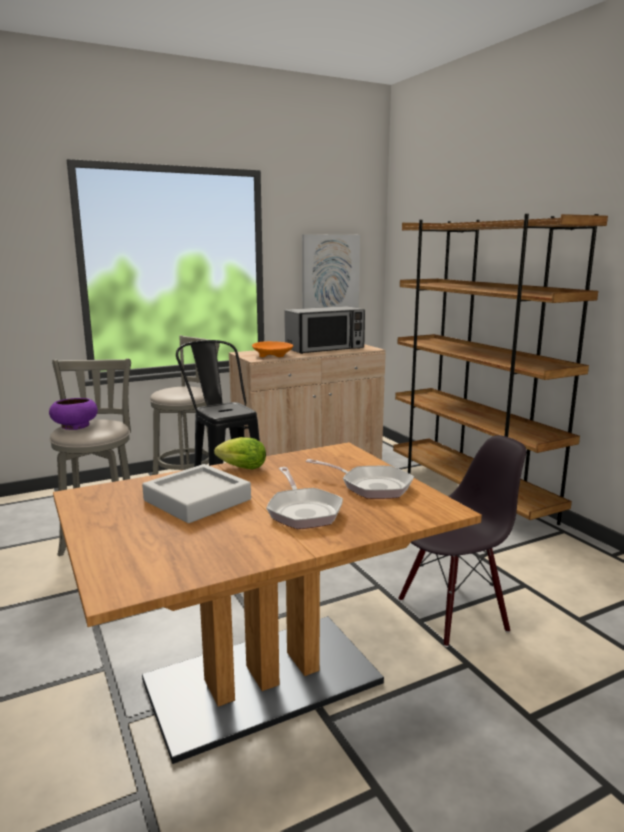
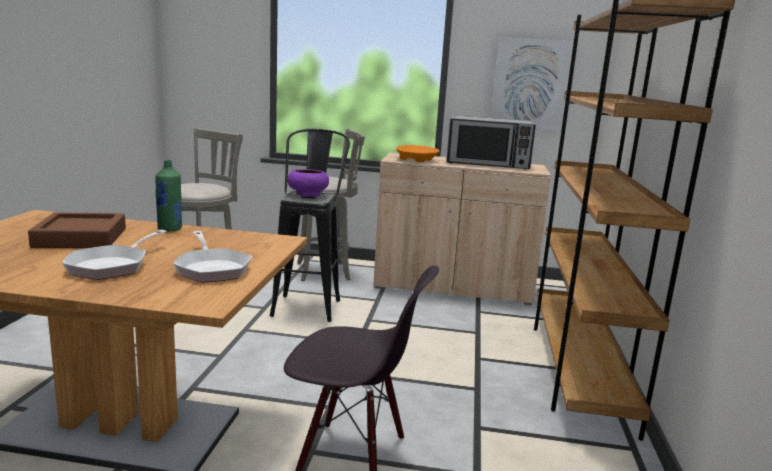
camera: 35 degrees right, 0 degrees up
purple bowl [49,398,98,430] -> purple bowl moved to [287,169,329,197]
grey tray [142,464,251,523] -> brown tray [28,212,126,248]
lettuce [214,437,266,469] -> green bottle [155,160,182,232]

